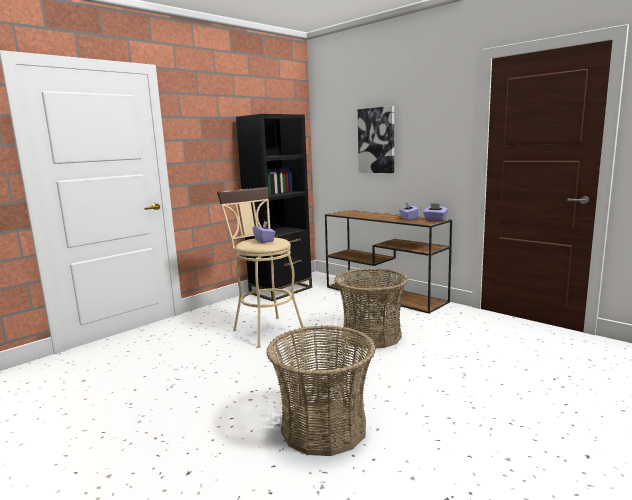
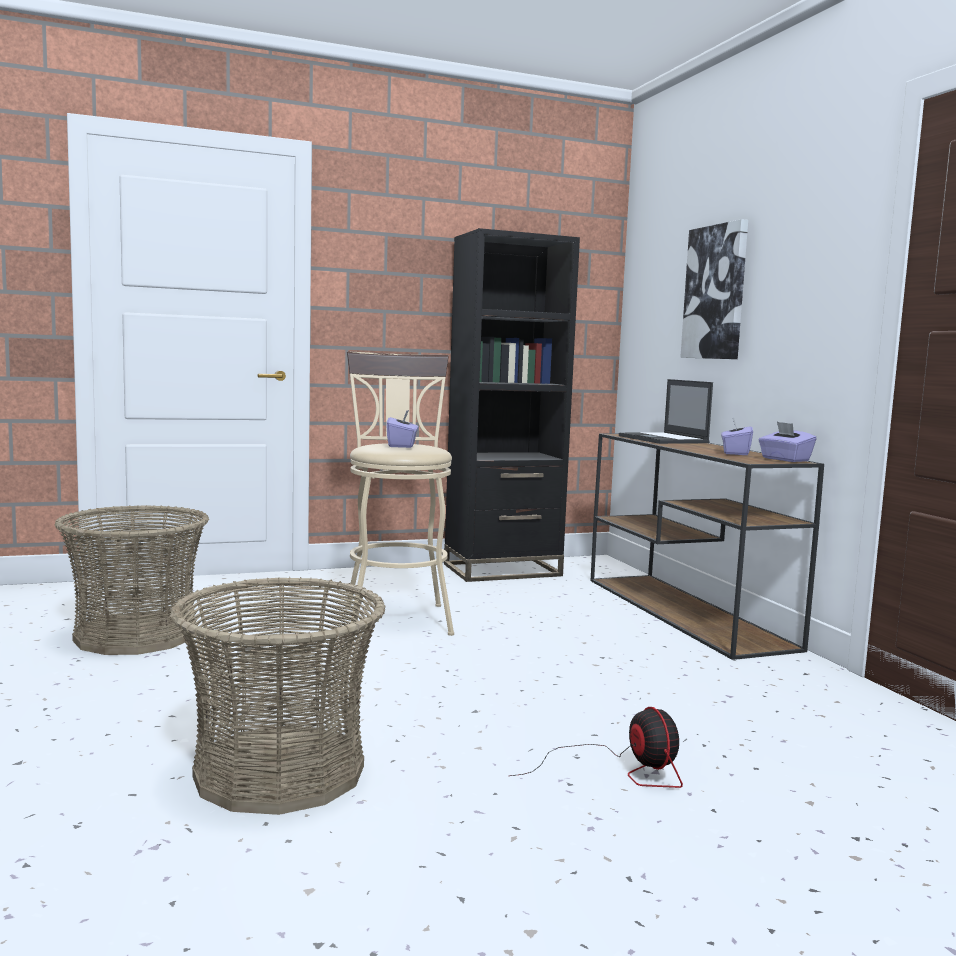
camera: 25 degrees right, 5 degrees down
basket [335,268,408,348] -> basket moved to [55,505,209,655]
none -> fan [510,707,683,788]
none -> laptop [619,379,713,444]

